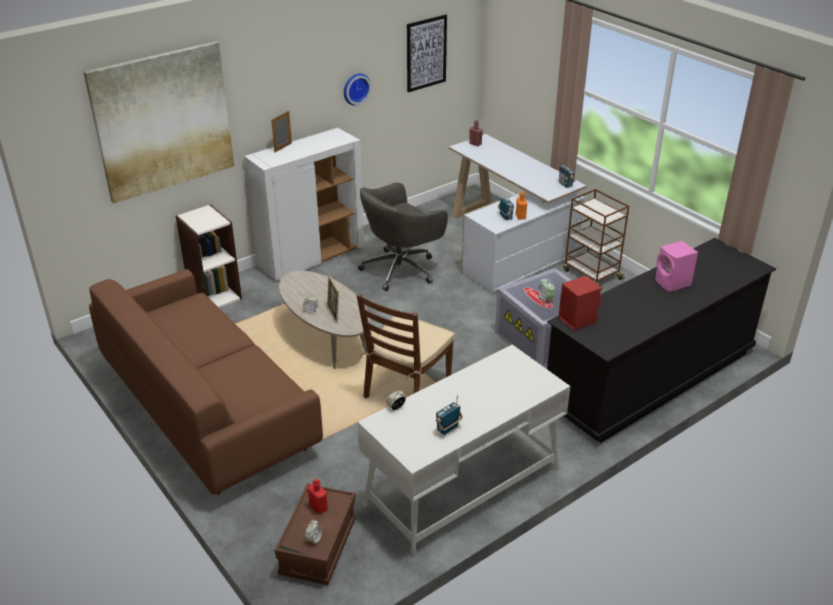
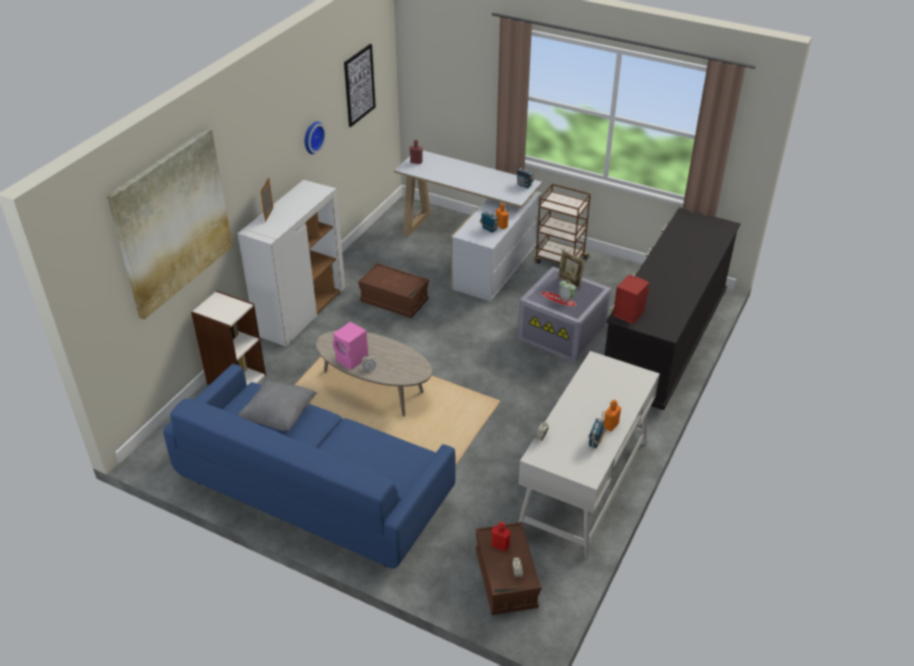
camera: 25 degrees left, 5 degrees up
brown sofa [89,269,323,495] -> blue sofa [163,364,456,568]
picture frame [327,275,339,323] -> picture frame moved to [558,250,585,289]
brown chair [356,293,455,398] -> none
grey office chair [358,182,448,291] -> brown storage box [358,263,429,318]
pink speaker [655,241,698,292] -> pink speaker moved to [333,322,368,370]
none -> grey pillow [238,378,317,431]
none -> orange bottle [603,400,621,431]

